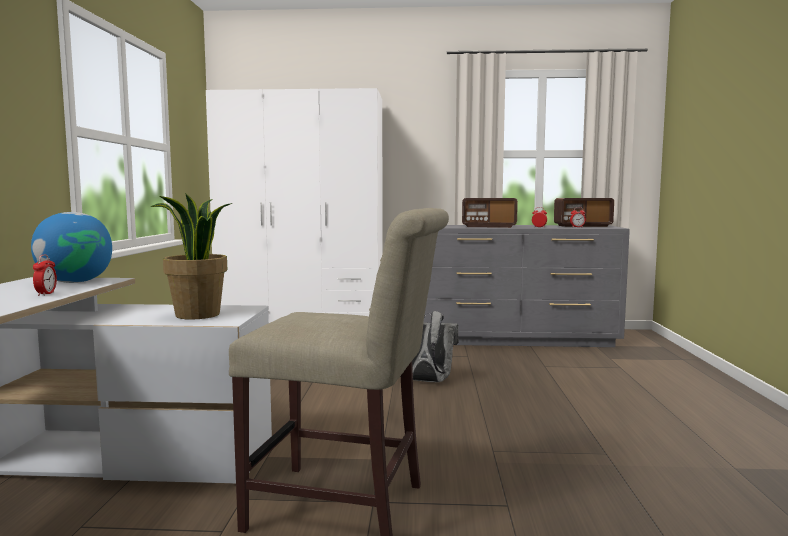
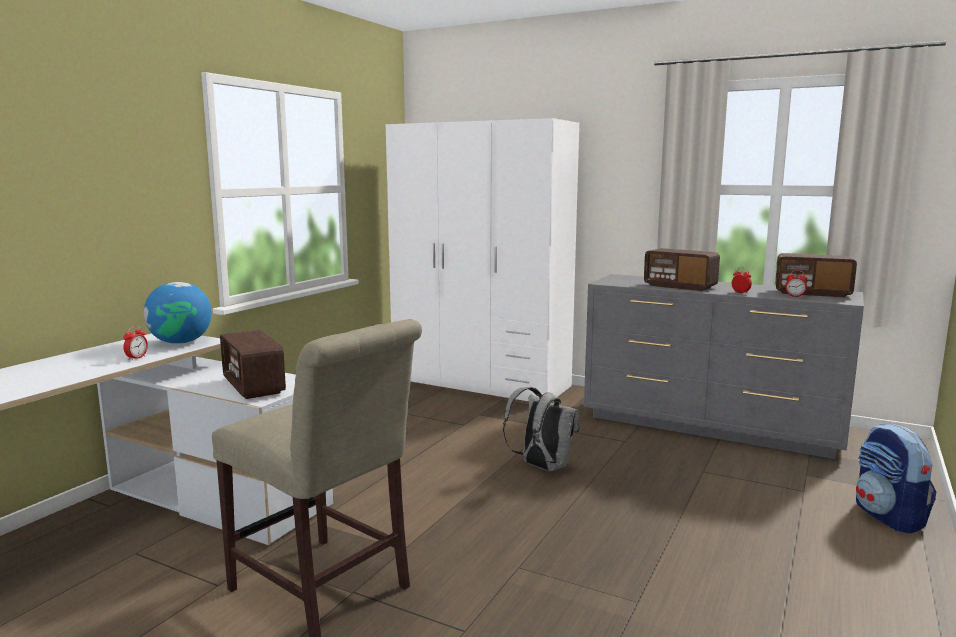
camera: 25 degrees right, 5 degrees up
potted plant [150,193,232,320] -> radio [220,330,286,399]
none -> backpack [856,424,936,533]

